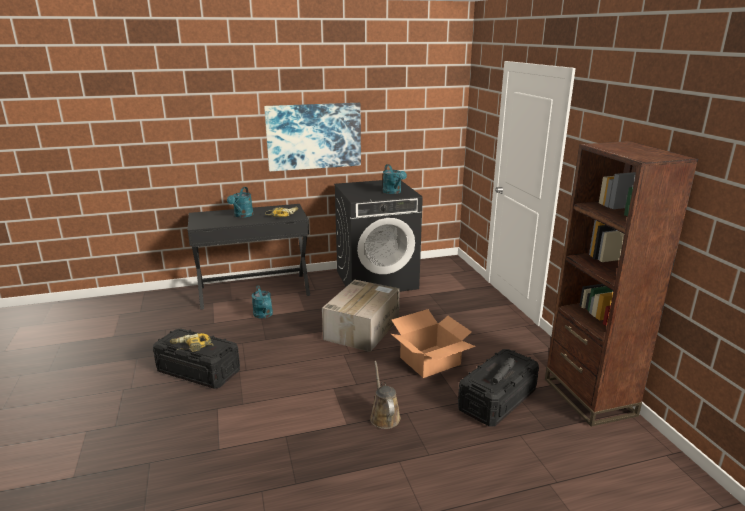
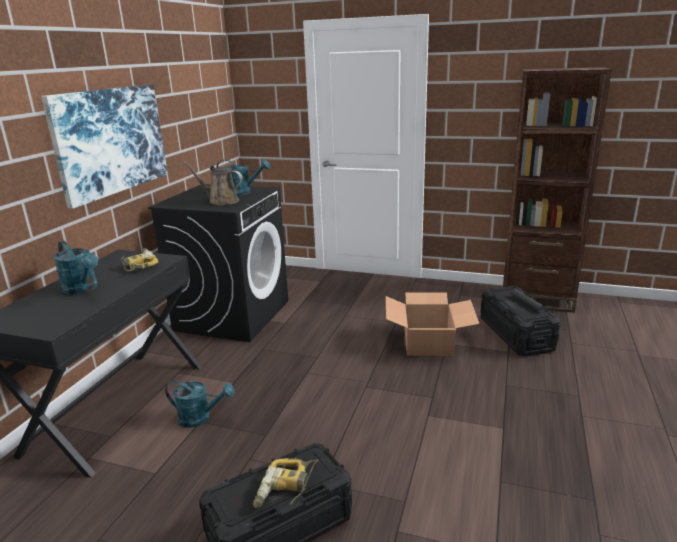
camera: 55 degrees left, 0 degrees up
cardboard box [322,280,400,352] -> none
brown watering can [370,361,401,429] -> brown watering can moved to [183,162,243,205]

